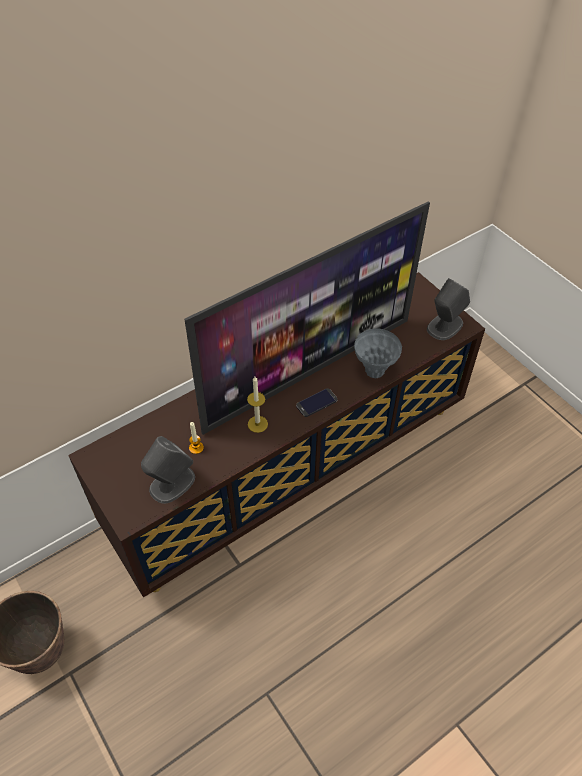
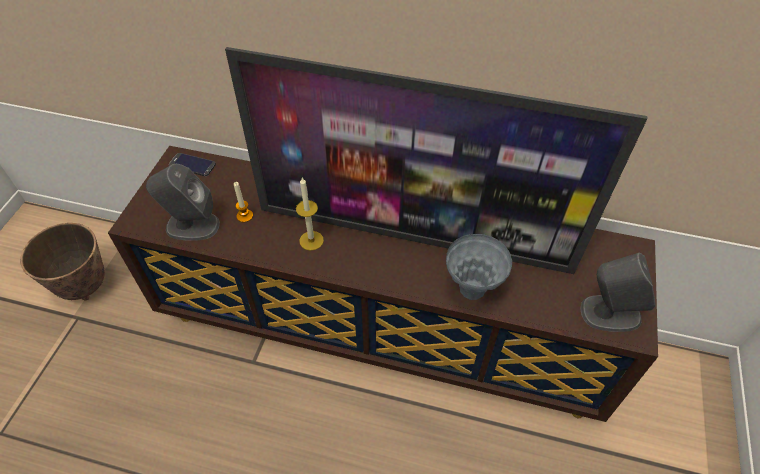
camera: 50 degrees right, 0 degrees up
phone [296,388,337,417] -> phone moved to [169,153,216,176]

